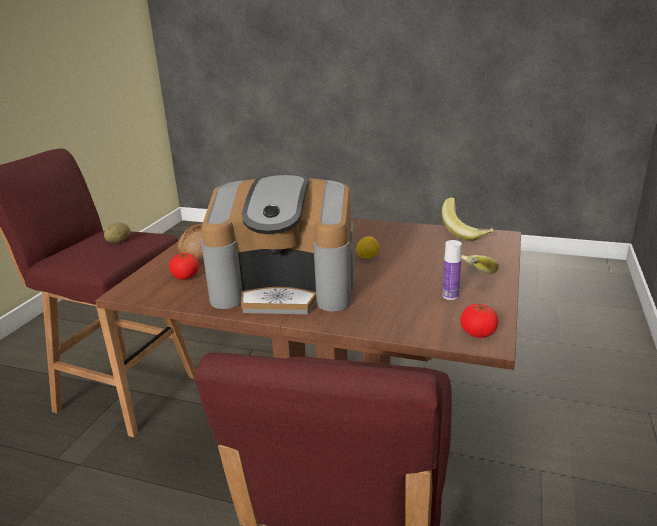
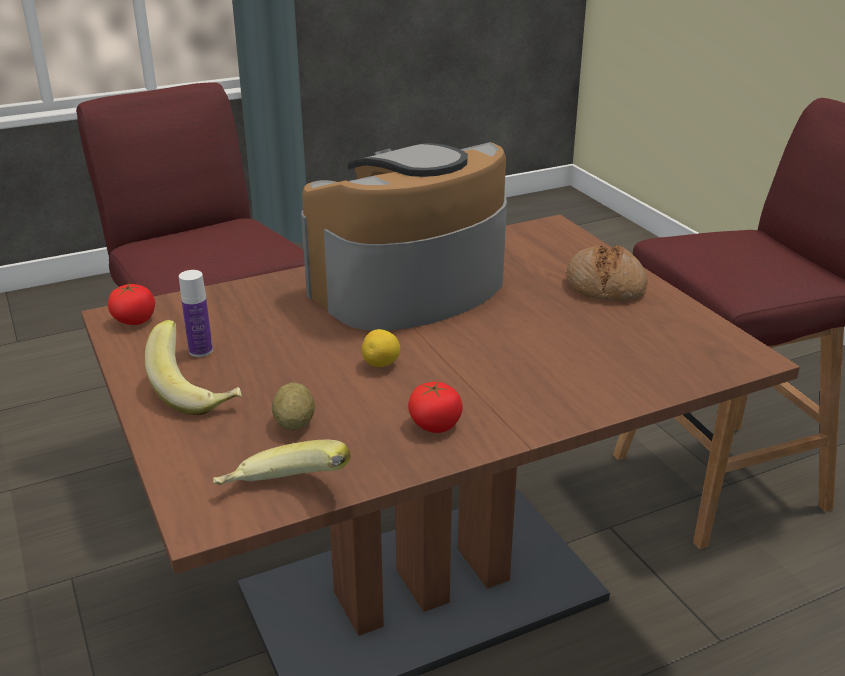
camera: 135 degrees right, 5 degrees up
potato [104,222,130,243] -> potato moved to [272,382,315,430]
tomato [169,253,199,280] -> tomato moved to [408,381,463,433]

